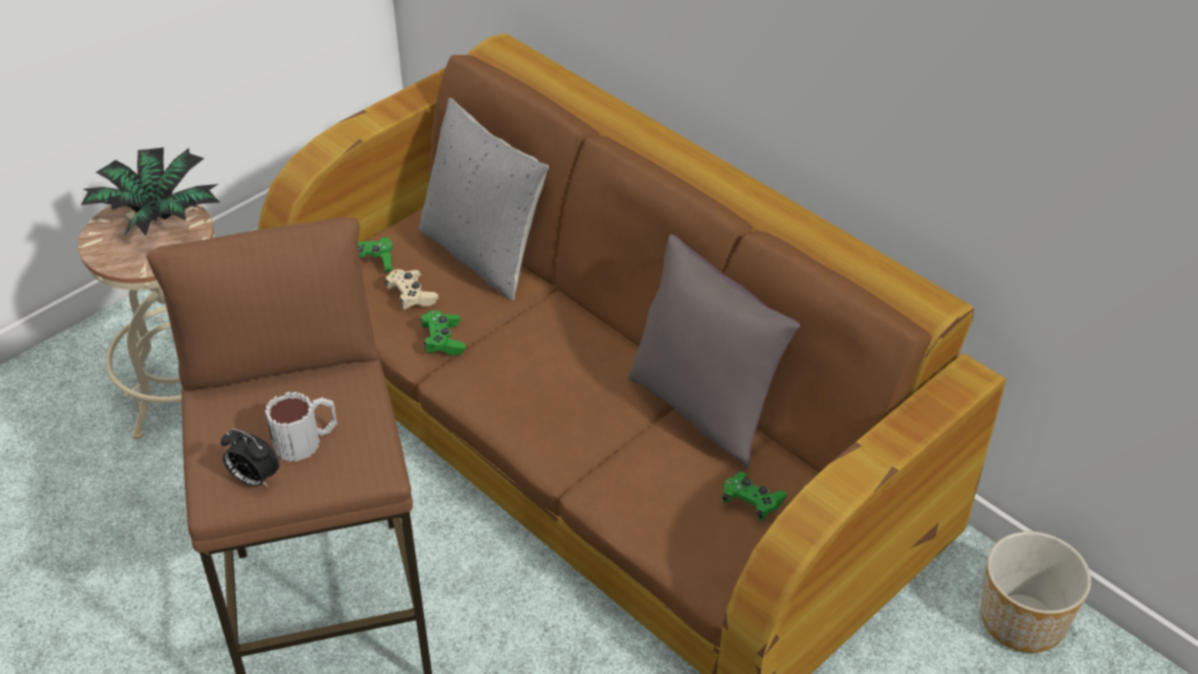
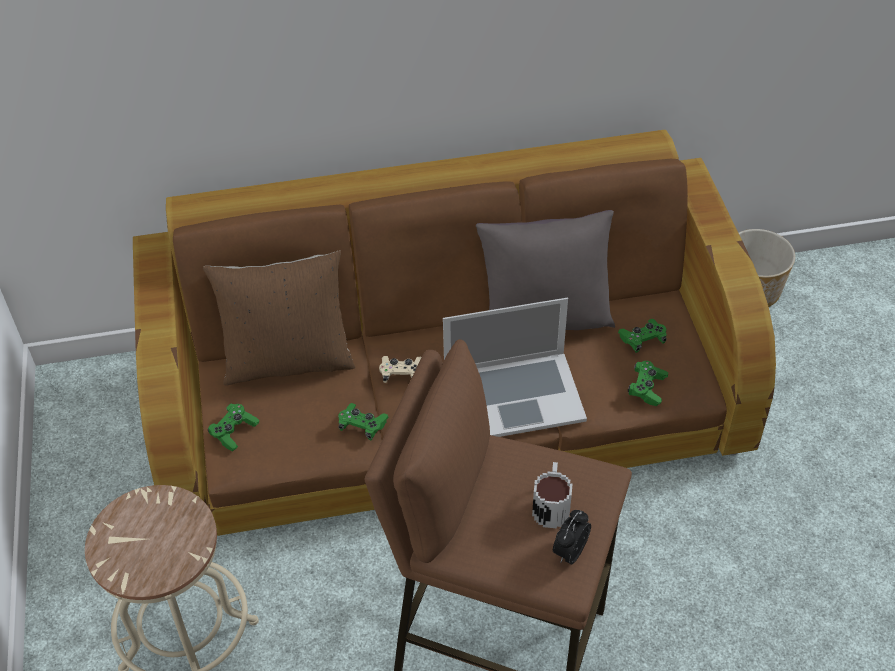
camera: 55 degrees left, 5 degrees up
potted plant [81,147,219,236] -> none
alarm clock [221,429,279,488] -> alarm clock turned 150 degrees clockwise [553,510,591,565]
beige game controller [384,269,438,310] -> beige game controller moved to [379,356,422,383]
grey pillow [419,98,549,301] -> brown pillow [203,251,355,386]
none -> laptop [443,298,587,437]
none -> green game controller [628,361,668,406]

